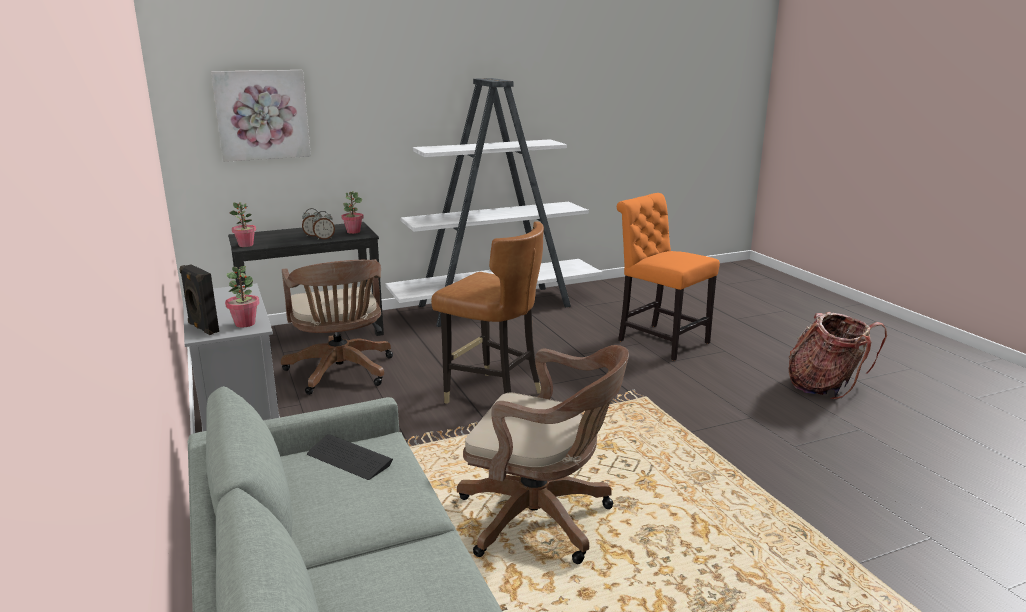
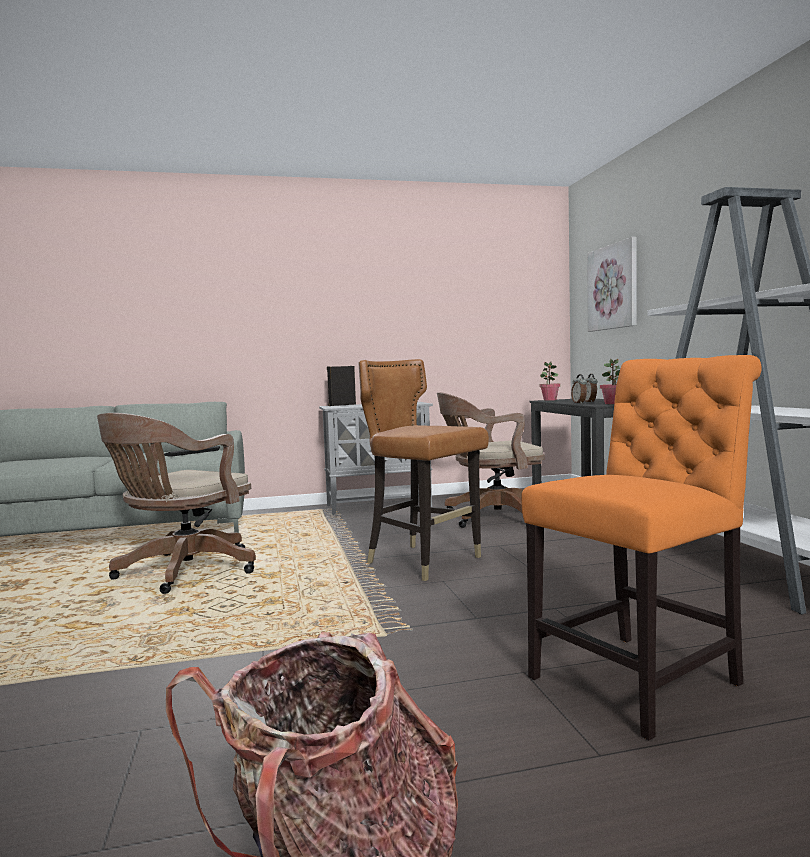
camera: 100 degrees right, 15 degrees down
potted plant [225,266,259,328] -> none
brown chair [431,221,544,404] -> brown chair turned 90 degrees clockwise [358,359,489,581]

